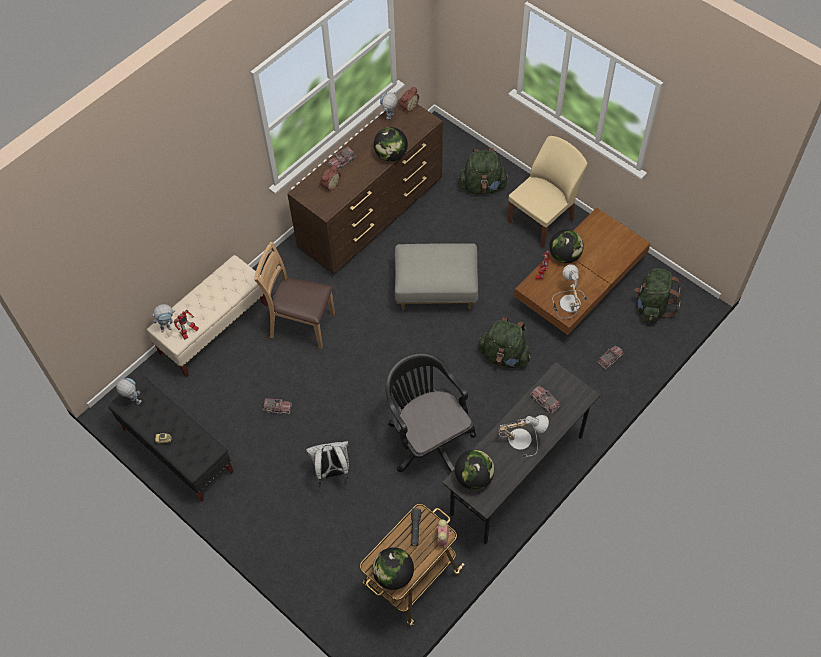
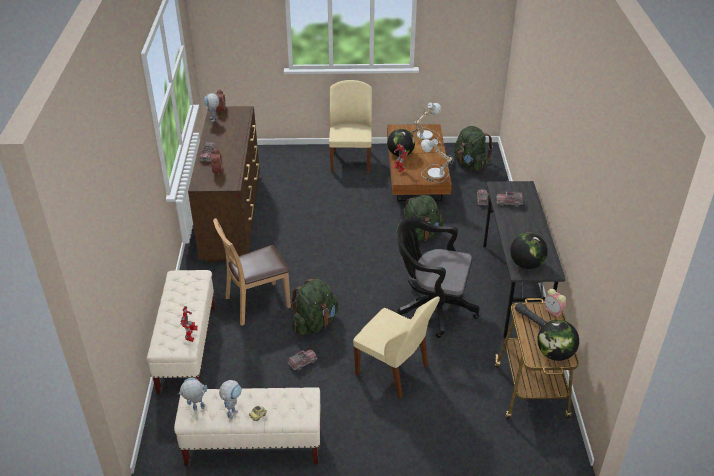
camera: 45 degrees left, 20 degrees down
black bench [109,376,234,502] -> beige bench [174,387,321,466]
toy robot [151,304,174,333] -> toy robot moved to [219,380,242,420]
white backpack [306,441,349,485] -> beige chair [353,297,440,398]
globe [374,127,408,162] -> none
grey ottoman [395,243,478,310] -> none
green backpack [458,148,509,195] -> green backpack moved to [290,279,338,335]
table lamp [498,415,549,458] -> table lamp moved to [412,103,441,140]

